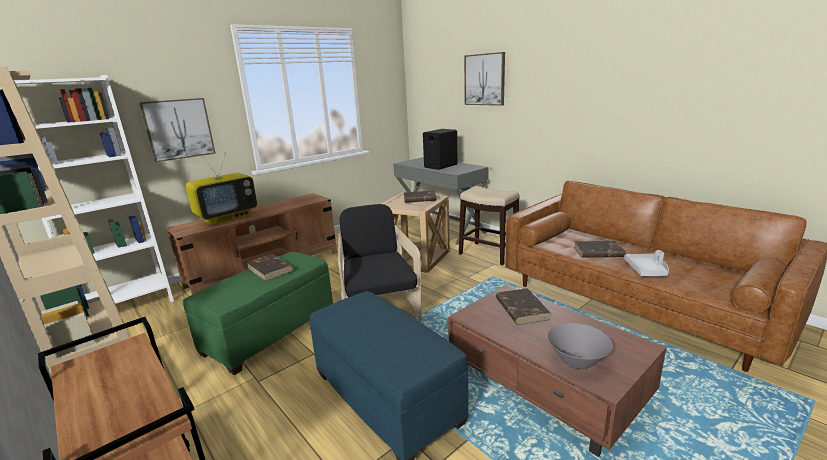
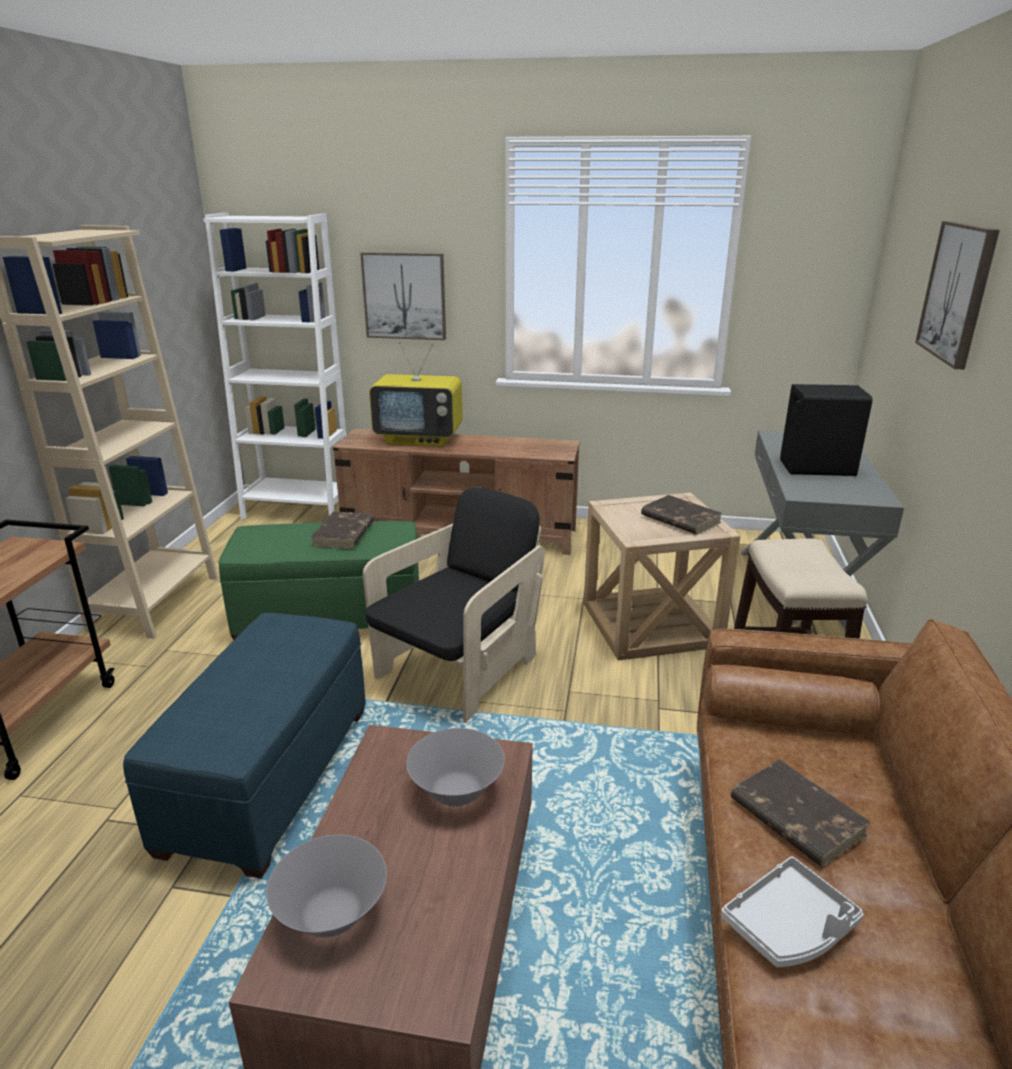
camera: 50 degrees right, 5 degrees up
brown book [496,288,550,325] -> grey bowl [406,728,505,807]

